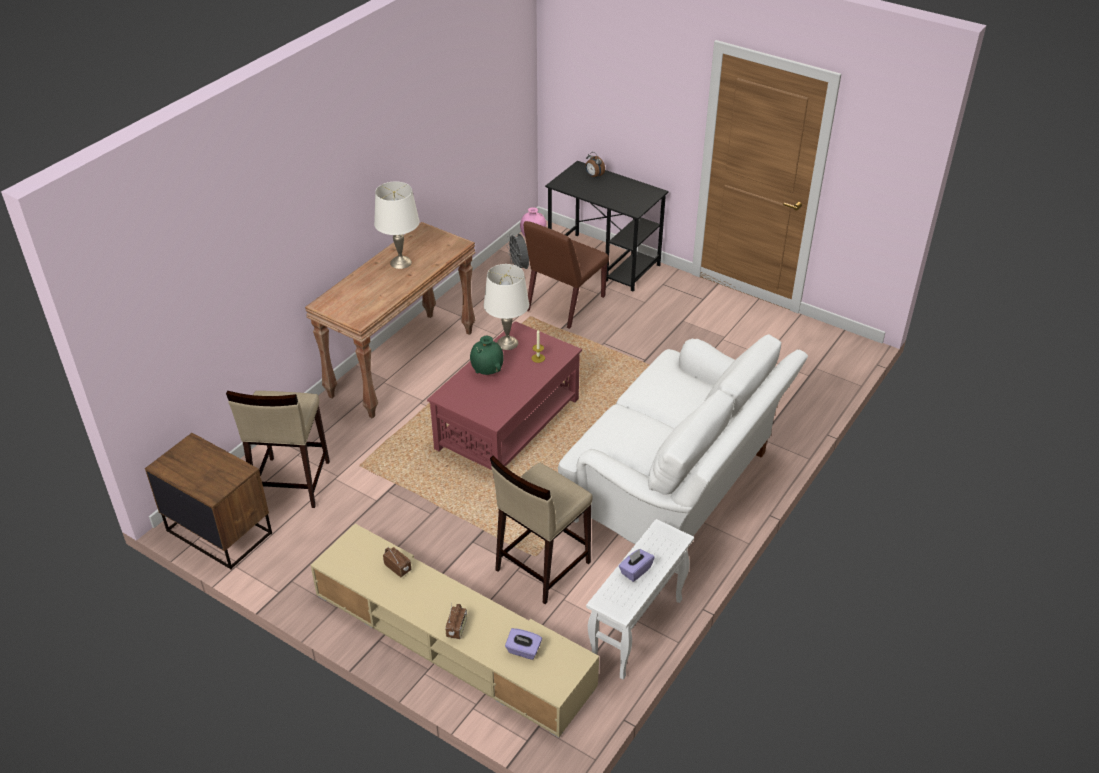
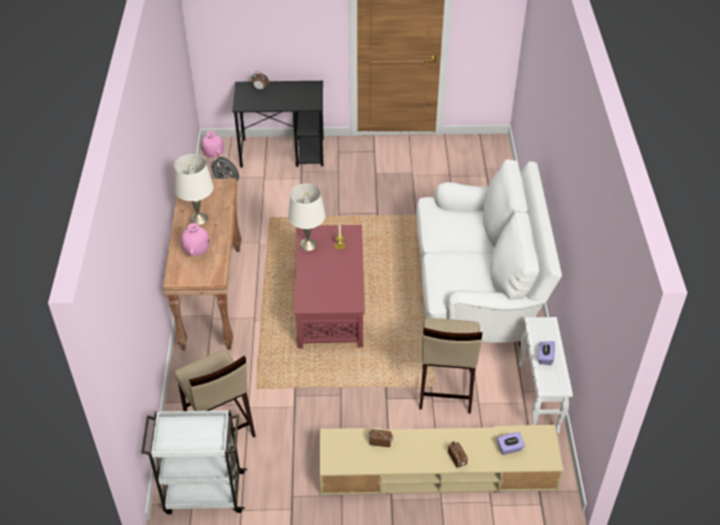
camera: 35 degrees left, 5 degrees up
brown nightstand [145,433,272,570] -> white cart [141,410,247,514]
green vase [470,336,504,375] -> none
brown chair [524,221,609,329] -> none
none -> pink vase [181,223,210,256]

